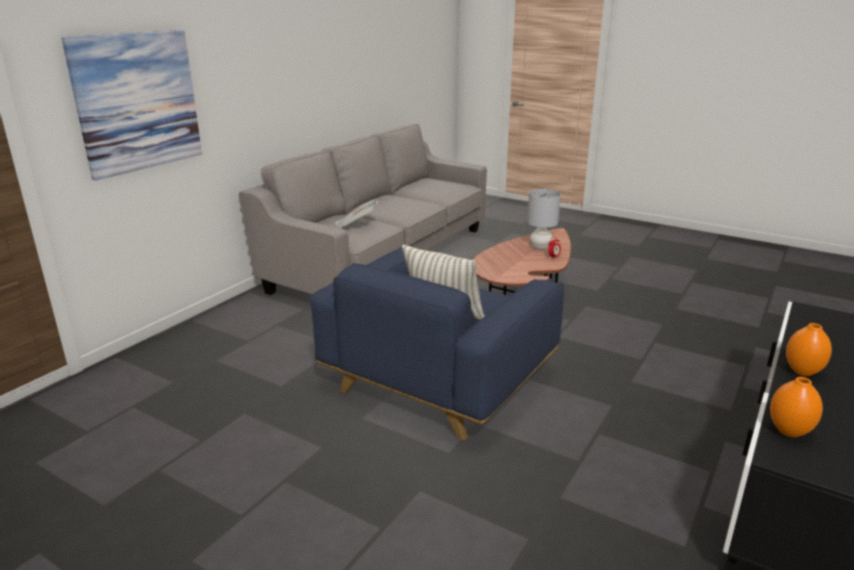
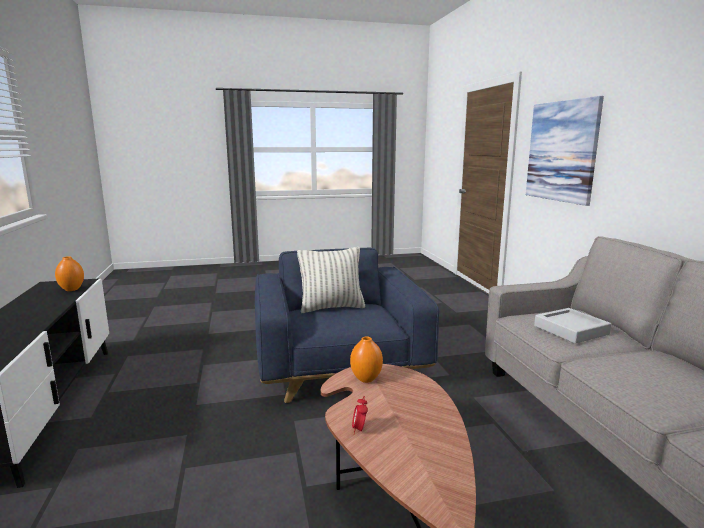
camera: 135 degrees right, 10 degrees down
newspaper [335,200,378,228] -> grey tray [534,308,611,344]
grey table lamp [527,189,561,250] -> none
orange vase [786,323,832,376] -> orange vase moved to [350,336,383,383]

